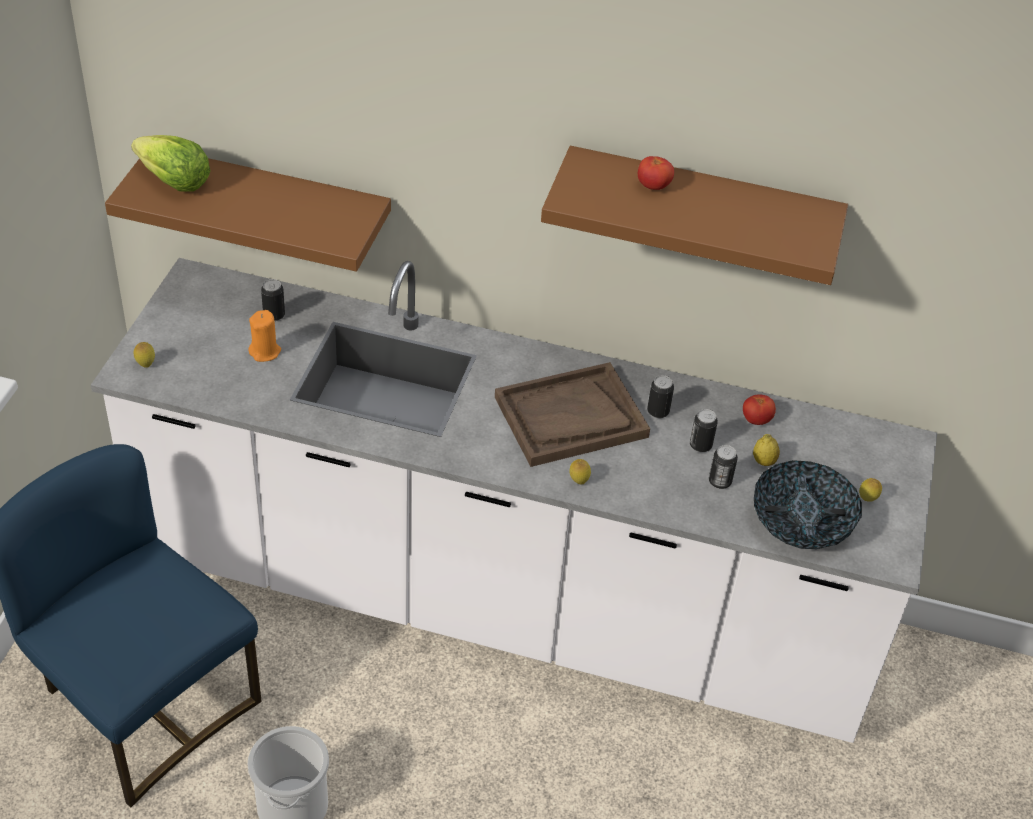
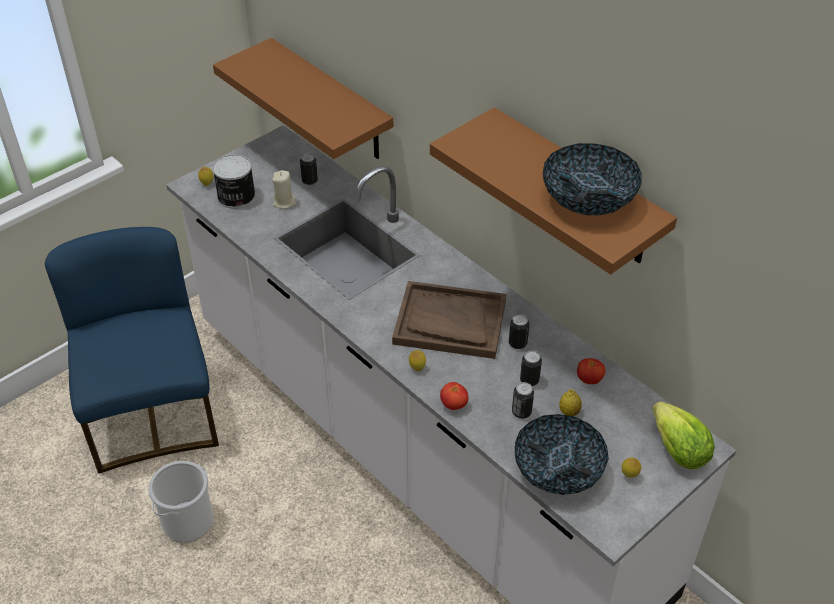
camera: 35 degrees right, 0 degrees up
lettuce [131,135,211,192] -> lettuce moved to [652,401,715,469]
orange candle [249,310,281,362] -> beige candle [272,170,296,209]
tomato [638,156,674,190] -> tomato moved to [440,382,469,410]
none -> can [212,154,256,209]
none -> bowl [543,143,642,215]

